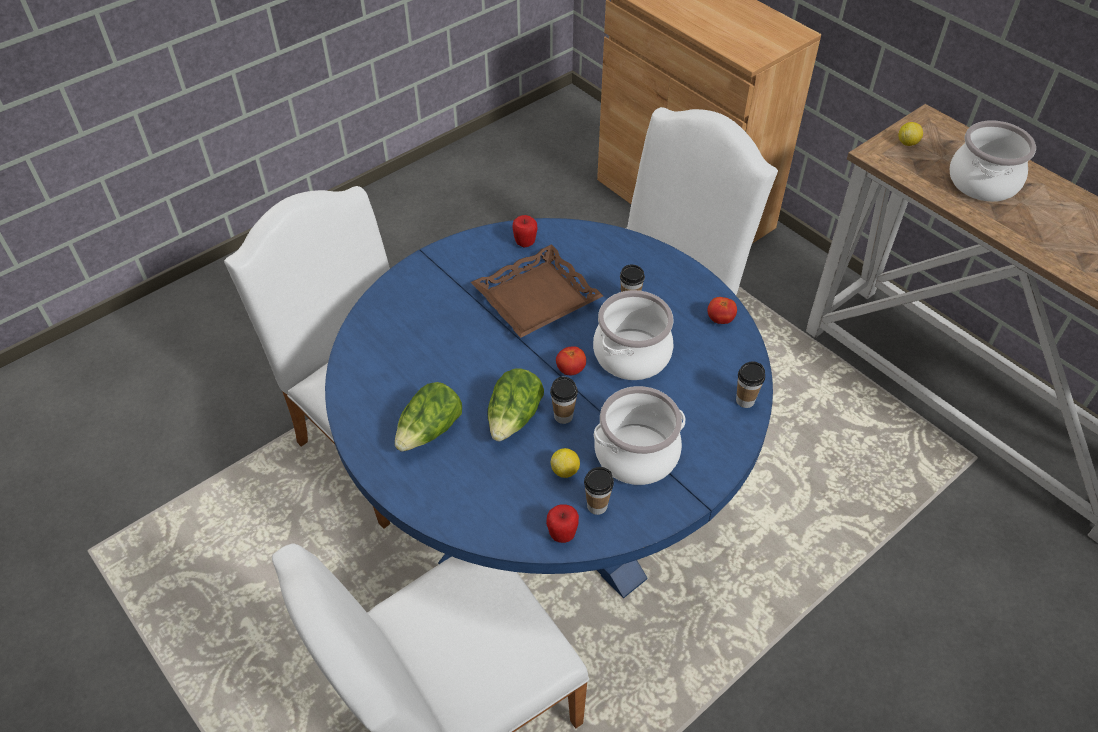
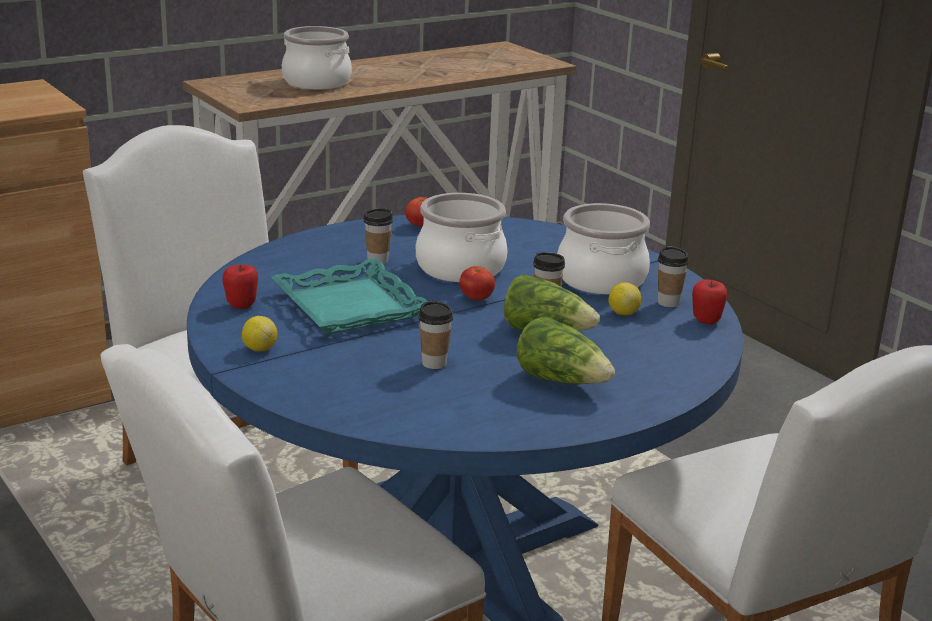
camera: 85 degrees left, 25 degrees down
brown tray [471,244,603,338] -> turquoise tray [271,258,428,334]
cup [736,361,765,408] -> cup moved to [418,301,453,369]
lemon [898,122,923,146] -> lemon moved to [242,316,278,352]

